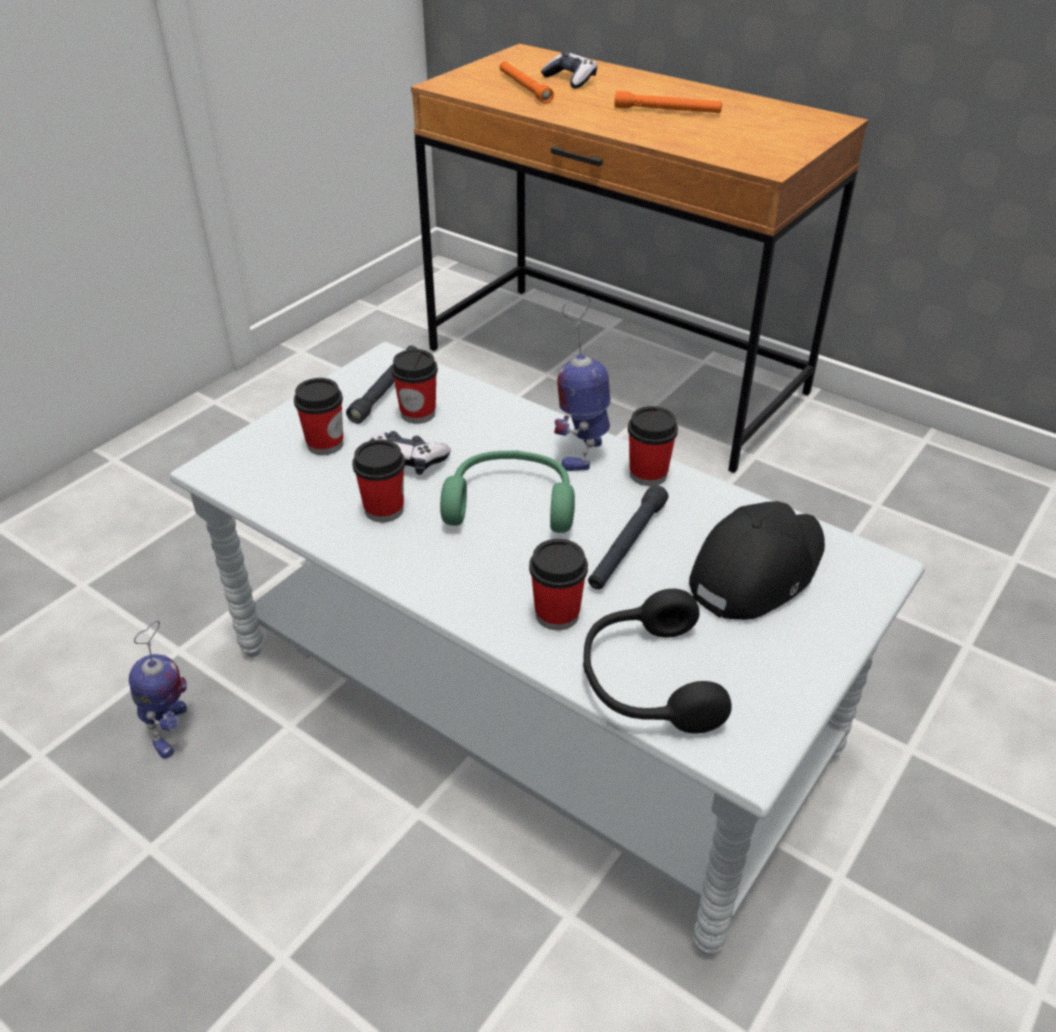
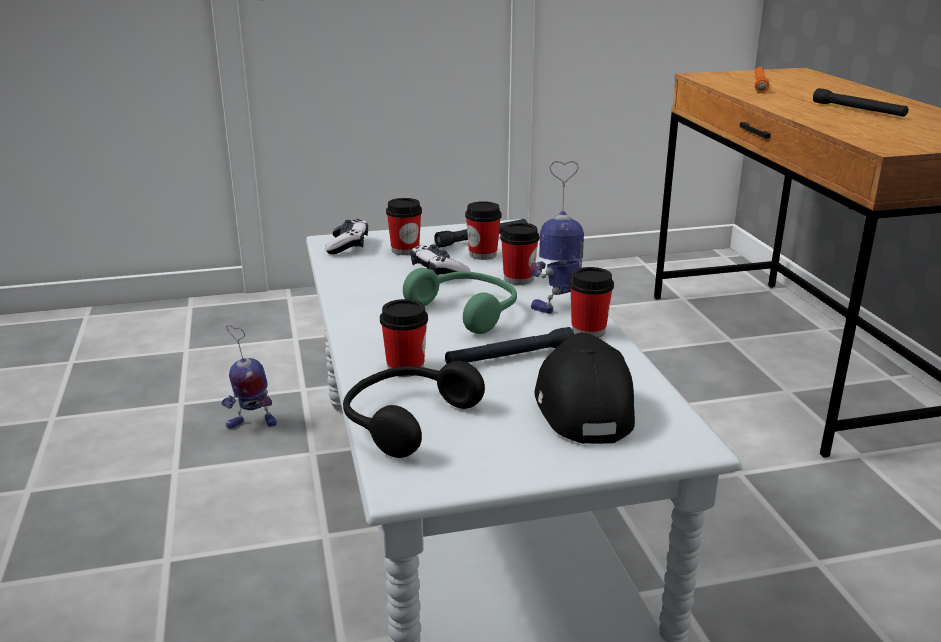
camera: 40 degrees right, 15 degrees down
toy robot [129,621,187,759] -> toy robot turned 45 degrees clockwise [222,325,277,429]
cup [352,439,405,523] -> cup moved to [500,222,539,285]
game controller [541,52,597,88] -> game controller moved to [325,219,368,254]
orange flashlight [614,91,722,113] -> black flashlight [813,88,908,117]
black cap [689,501,825,620] -> black cap turned 90 degrees counterclockwise [534,332,635,444]

